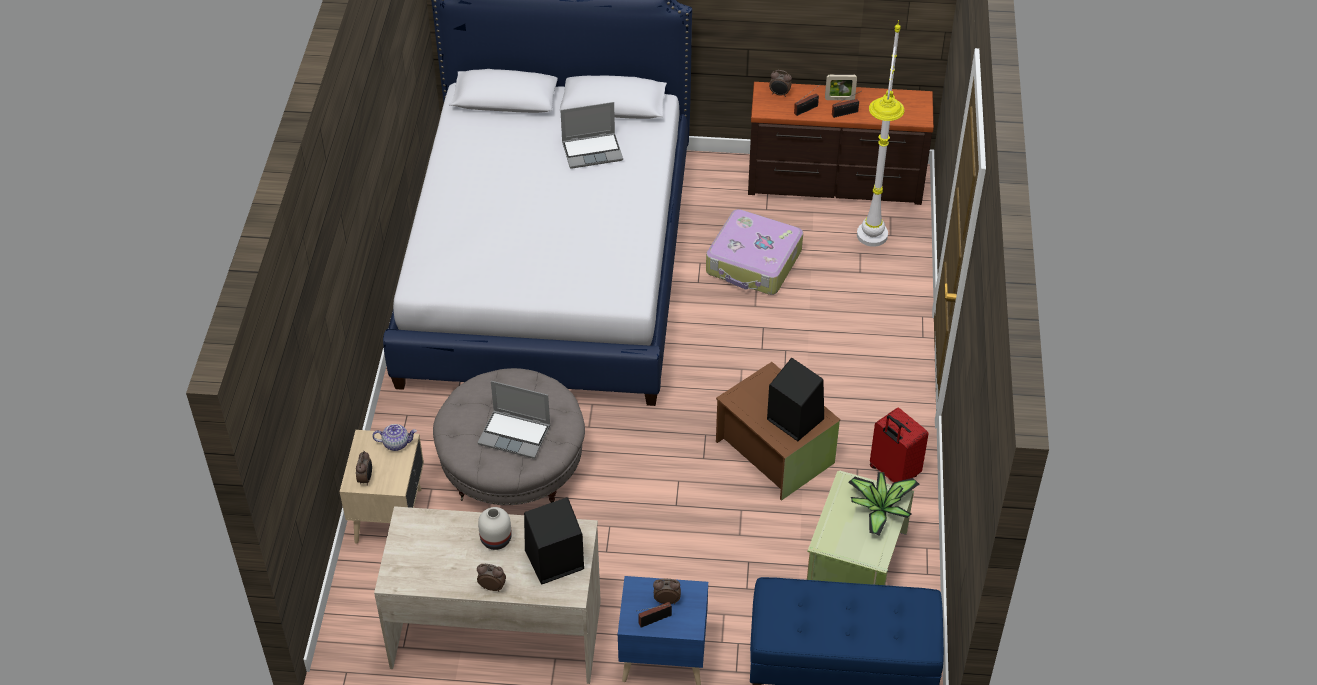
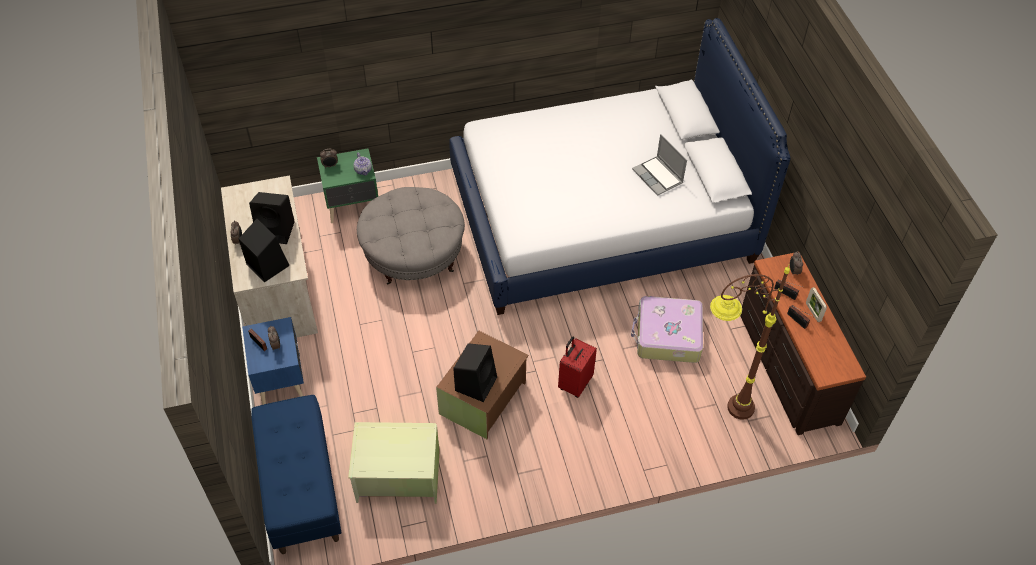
camera: 70 degrees right, 5 degrees up
beige nightstand [340,430,424,544] -> green nightstand [317,148,378,223]
laptop [478,381,551,459] -> none
white vase [478,507,512,550] -> black speaker [249,192,295,244]
potted plant [848,472,920,536] -> none
white floor lamp [857,20,905,247] -> brown floor lamp [710,266,790,420]
red suitcase [870,408,928,483] -> red suitcase moved to [558,336,597,398]

